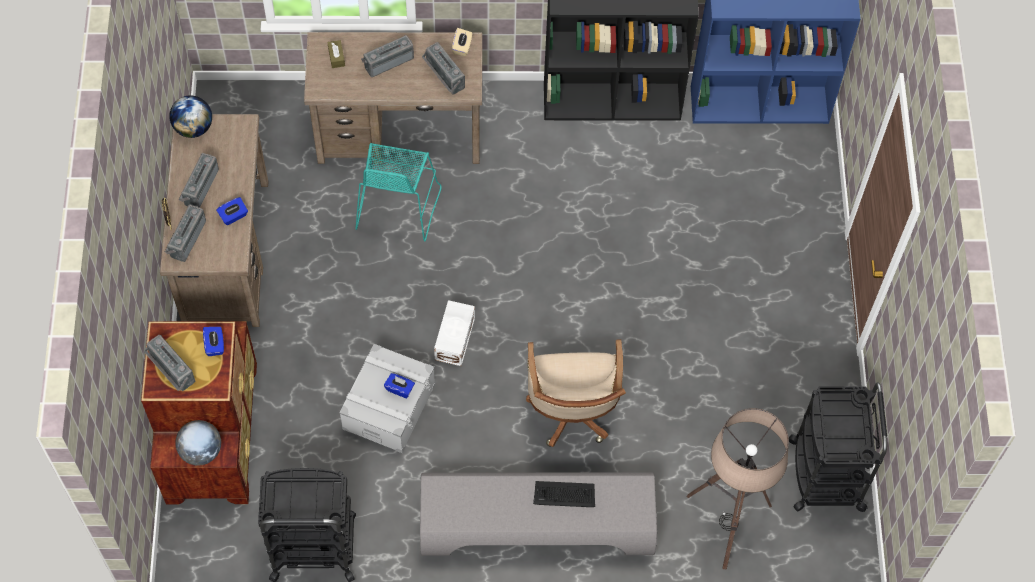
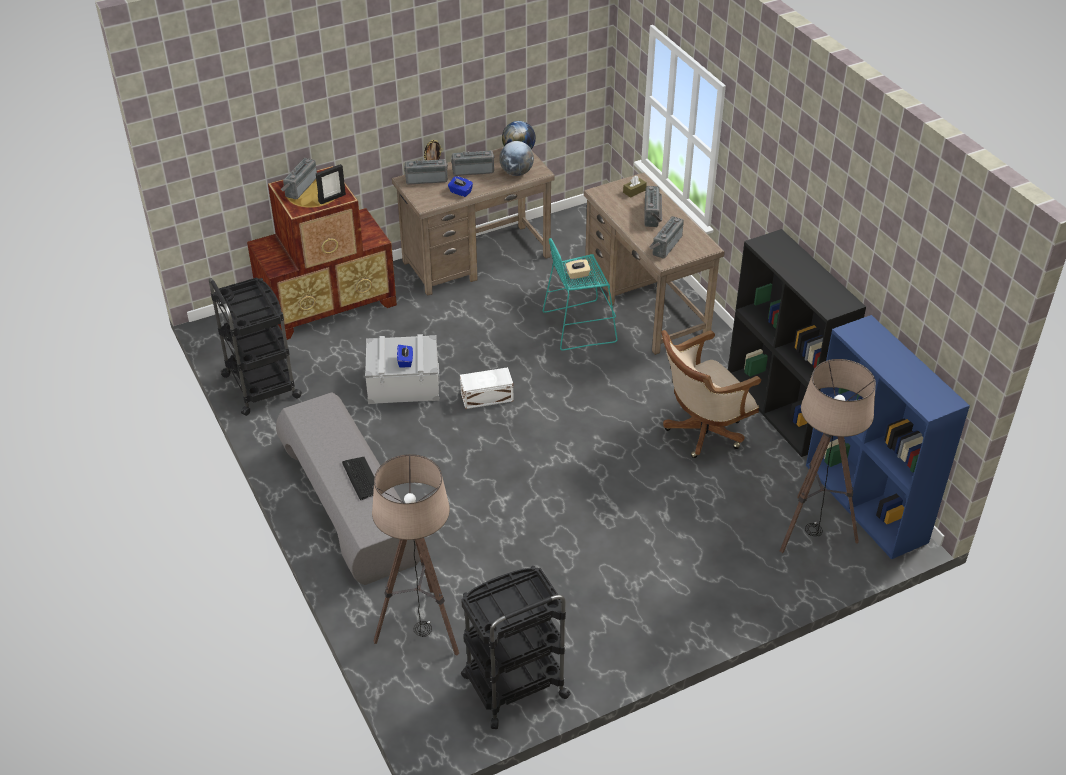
camera: 65 degrees right, 20 degrees down
globe [175,420,221,466] -> globe moved to [499,141,534,176]
blue tissue box [203,327,224,356] -> picture frame [316,164,346,204]
radio [361,35,414,77] -> radio turned 60 degrees clockwise [644,186,662,227]
beige tissue box [452,28,472,56] -> beige tissue box moved to [565,259,591,279]
office chair [526,340,626,447] -> office chair moved to [662,330,761,458]
none -> floor lamp [780,359,876,553]

